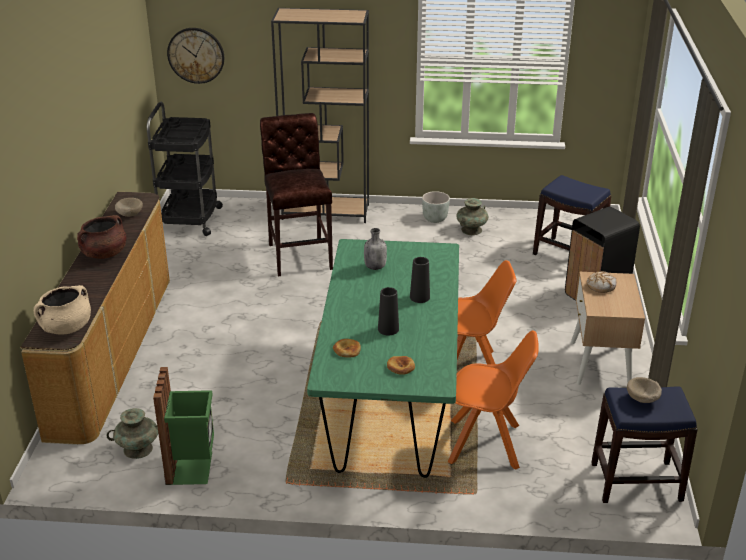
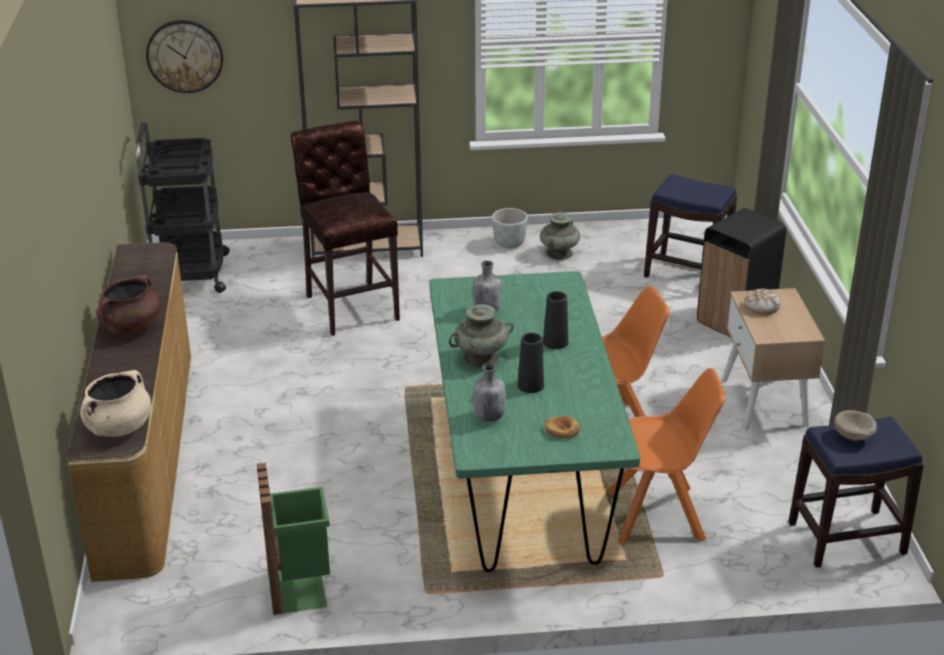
camera: 10 degrees left, 0 degrees up
turquoise vase [107,408,158,459] -> turquoise vase moved to [449,304,514,368]
beige bowl [115,198,143,217] -> none
bread [333,339,361,358] -> grey bottle [473,363,506,421]

